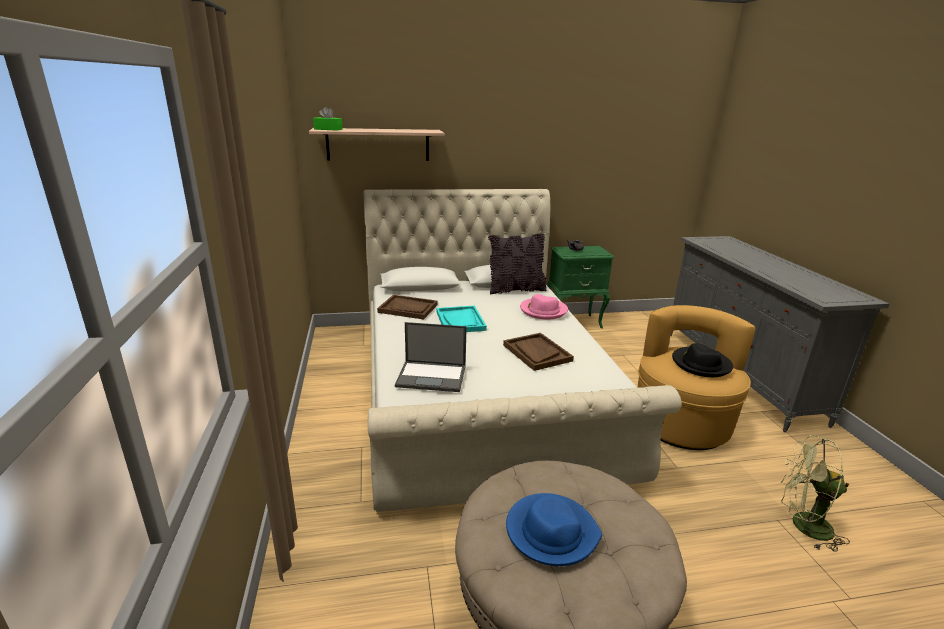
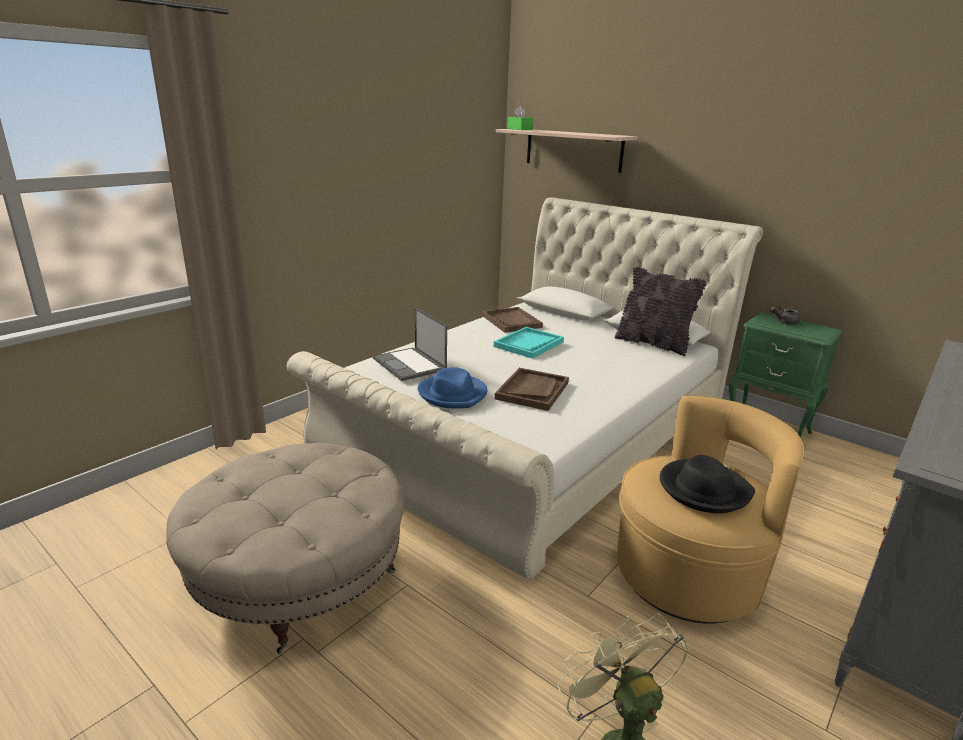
camera: 50 degrees right, 0 degrees up
blue hat [506,493,602,566] -> blue hat moved to [417,367,487,408]
pink hat [520,294,568,320] -> none

